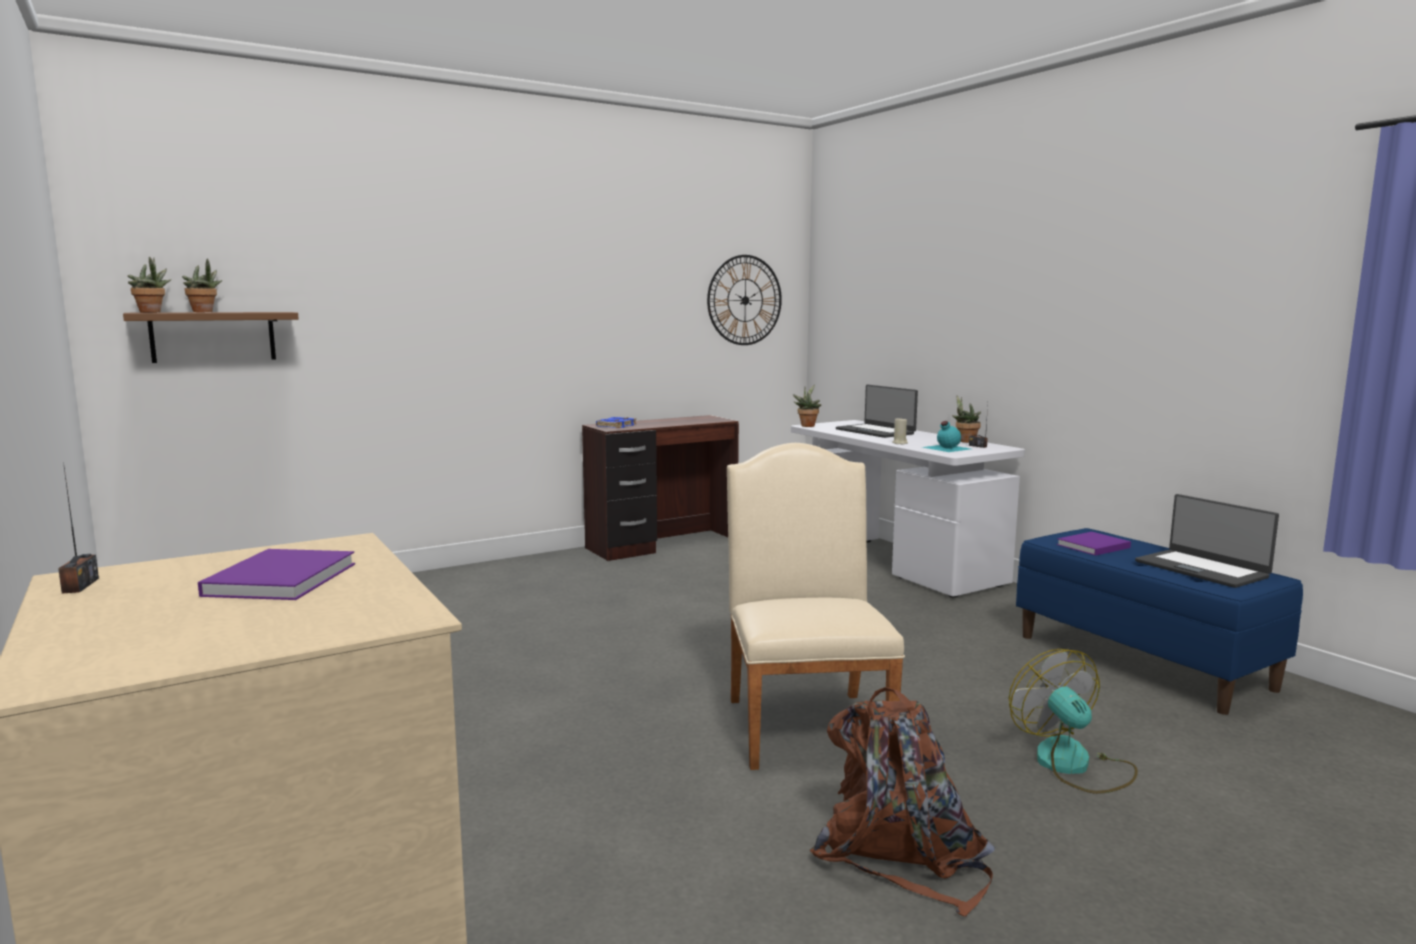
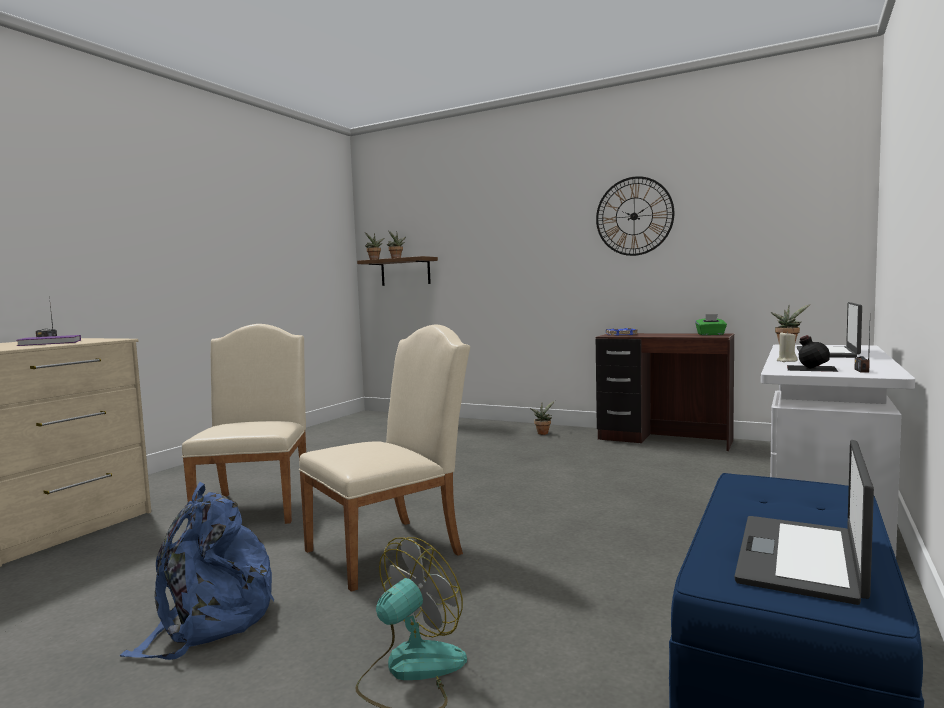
camera: 60 degrees right, 5 degrees down
wall clock [707,255,782,345] -> wall clock moved to [596,176,674,256]
brown backpack [810,687,995,917] -> blue backpack [120,482,274,660]
turquoise bottle [922,421,970,452] -> black bottle [787,335,838,372]
potted plant [952,395,981,443] -> potted plant moved to [530,401,555,435]
purple book [1057,532,1131,556] -> none
none -> beige chair [181,324,306,524]
none -> green tissue box [695,314,727,335]

